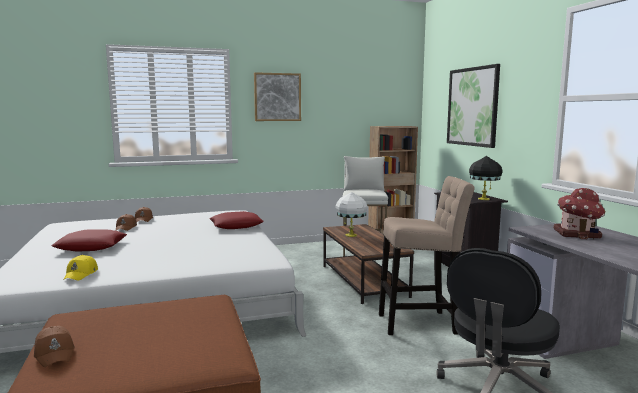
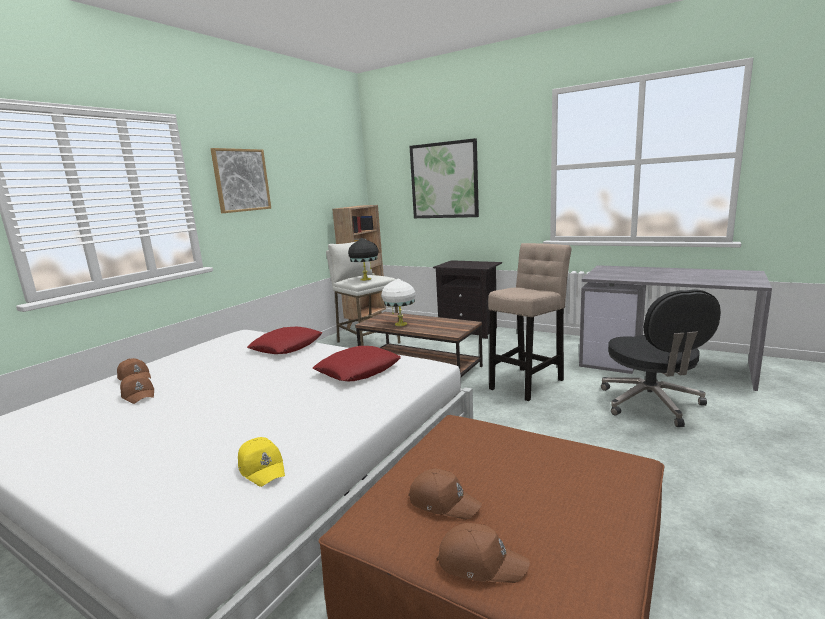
camera: 40 degrees left, 5 degrees up
red pillow [52,230,127,252] -> red pillow moved to [313,346,401,381]
black table lamp [469,156,503,200] -> black table lamp moved to [348,238,379,281]
toy house [554,188,605,239] -> none
none -> brown cap [408,469,482,520]

